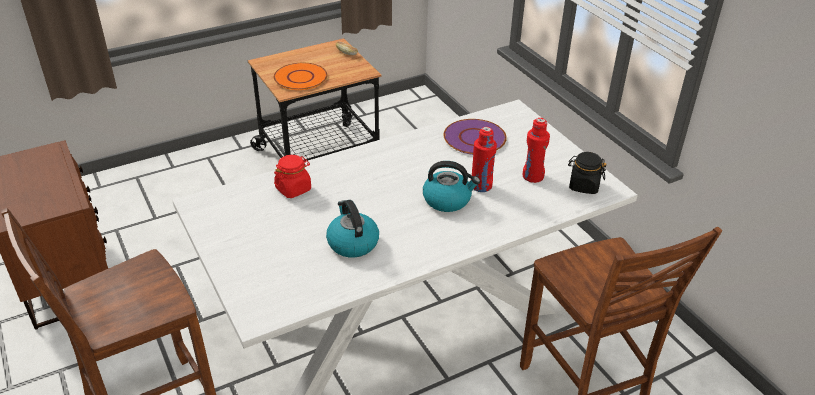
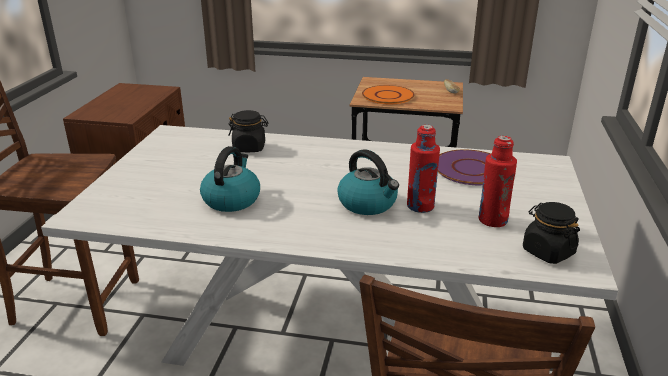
camera: 40 degrees right, 10 degrees down
red jar [274,155,311,198] -> black jar [228,110,268,152]

